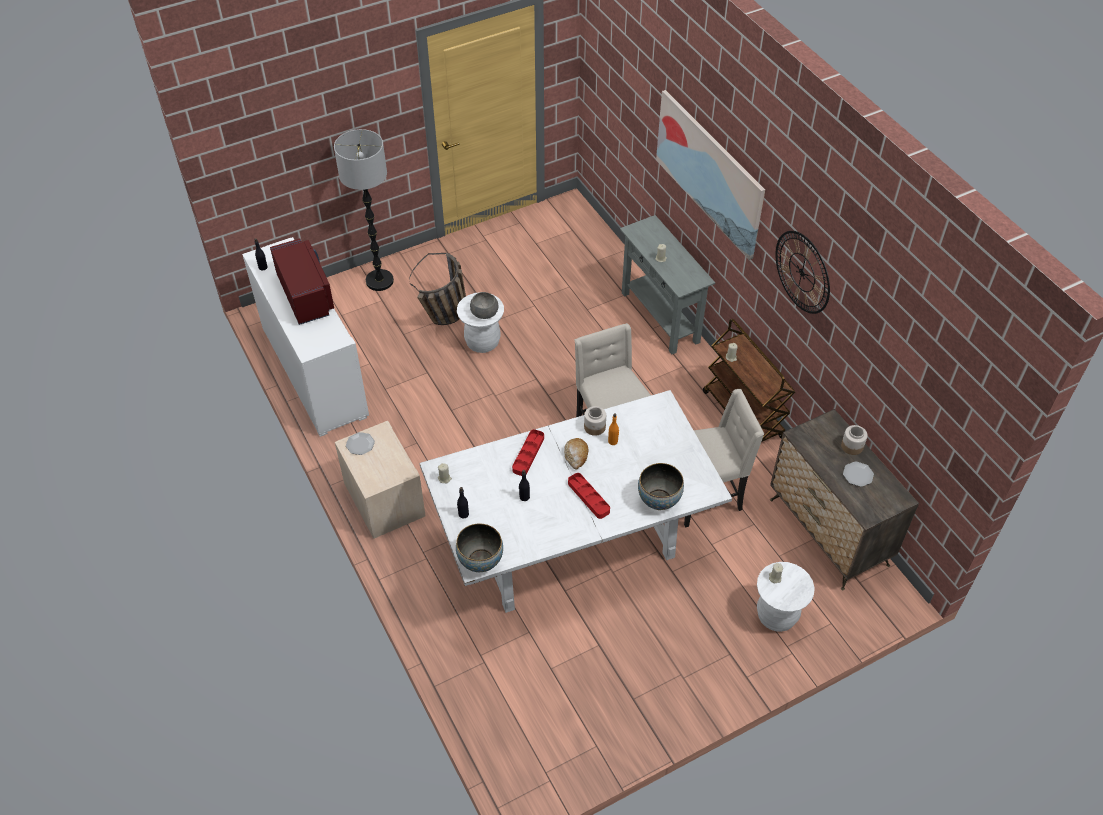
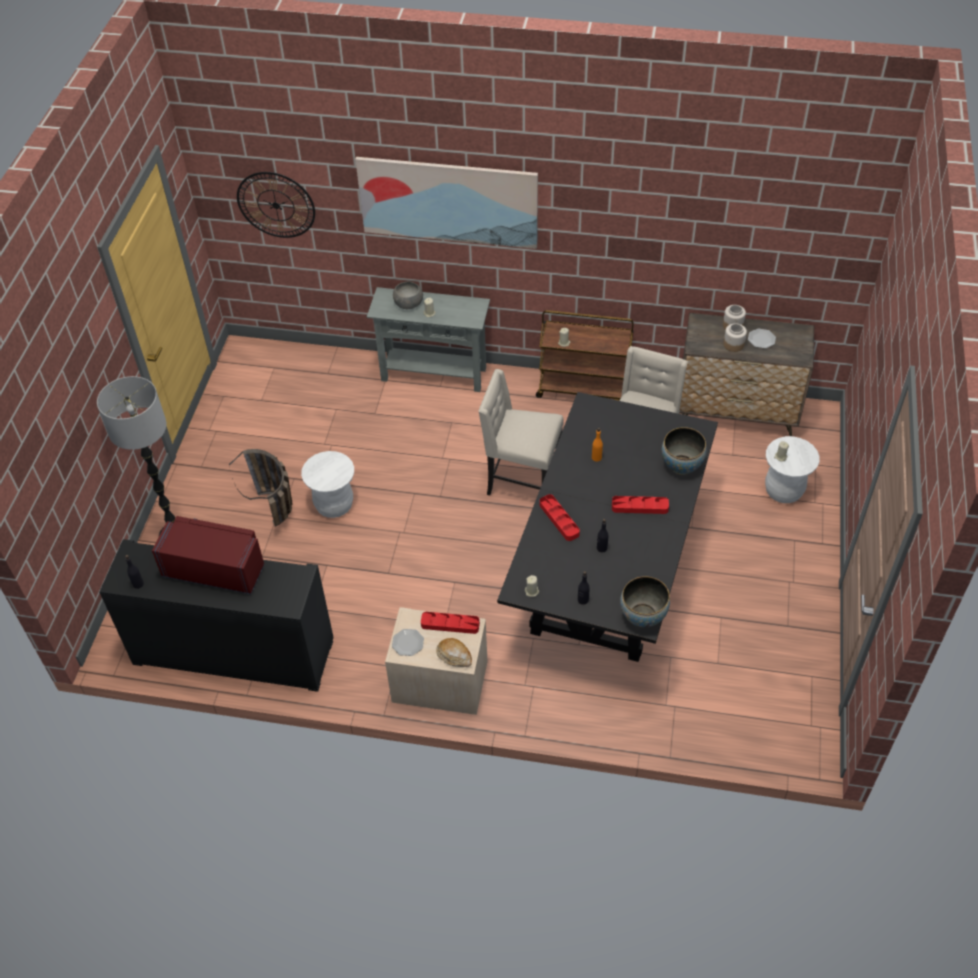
camera: 50 degrees left, 0 degrees up
white cabinet [242,237,369,437] -> black cabinet [99,539,333,692]
white dining table [419,390,732,613] -> black dining table [497,392,718,662]
grey bowl [470,292,498,319] -> grey bowl moved to [393,282,423,309]
bread [564,438,589,470] -> bread moved to [436,638,472,667]
jar [584,406,606,436] -> jar moved to [723,323,747,352]
wall clock [776,231,830,314] -> wall clock moved to [237,172,315,238]
none -> red tray [421,612,480,634]

